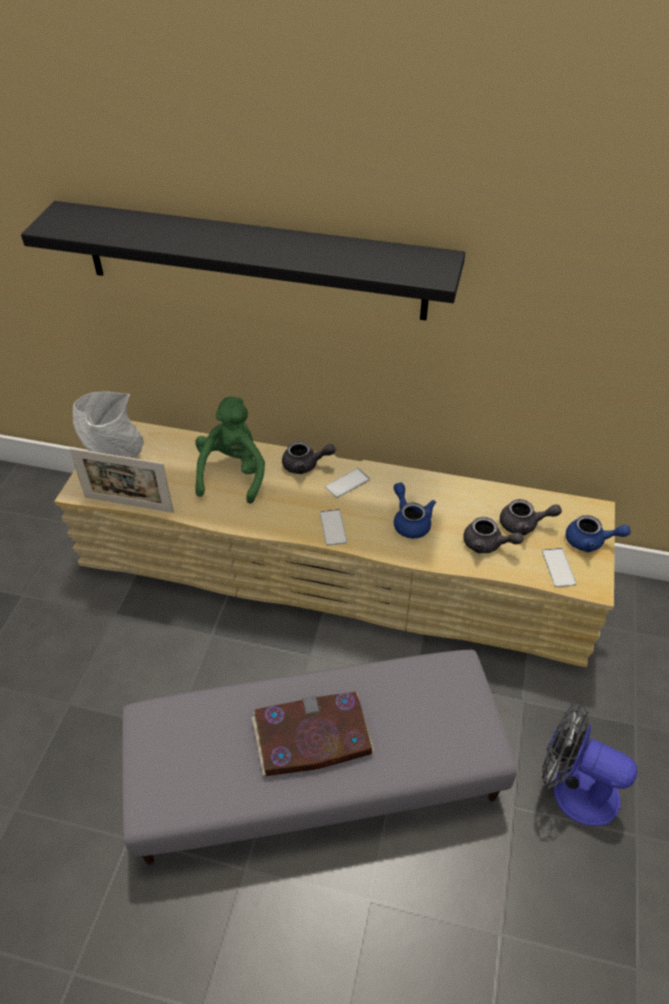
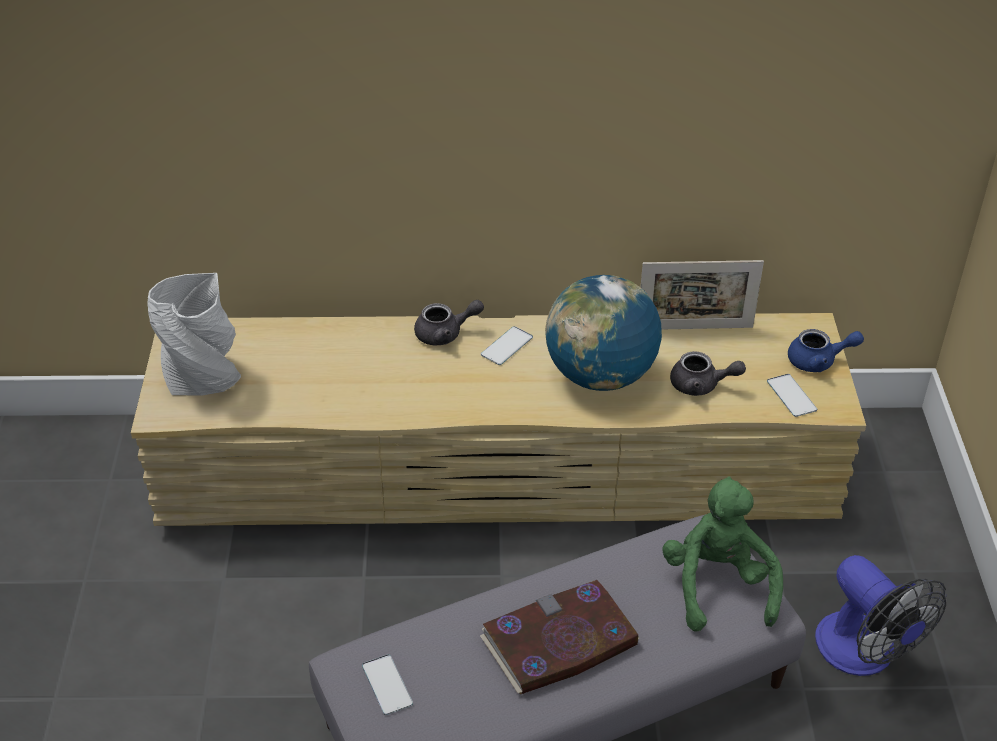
camera: 15 degrees left, 5 degrees down
black shelf [21,201,465,320] -> none
picture frame [70,448,174,513] -> picture frame moved to [641,260,764,329]
green plush toy [195,397,265,504] -> green plush toy moved to [663,476,783,632]
phone [320,509,347,545] -> phone moved to [362,654,413,715]
blue teapot [394,483,436,538] -> globe [545,275,662,391]
grey teapot [500,499,562,535] -> none
fan [542,702,637,827] -> fan turned 135 degrees counterclockwise [815,555,946,676]

